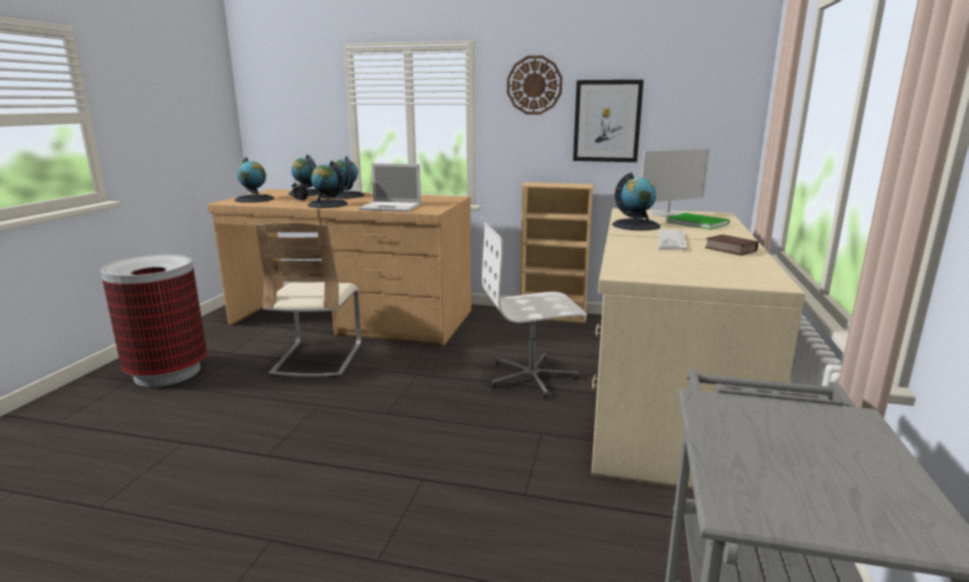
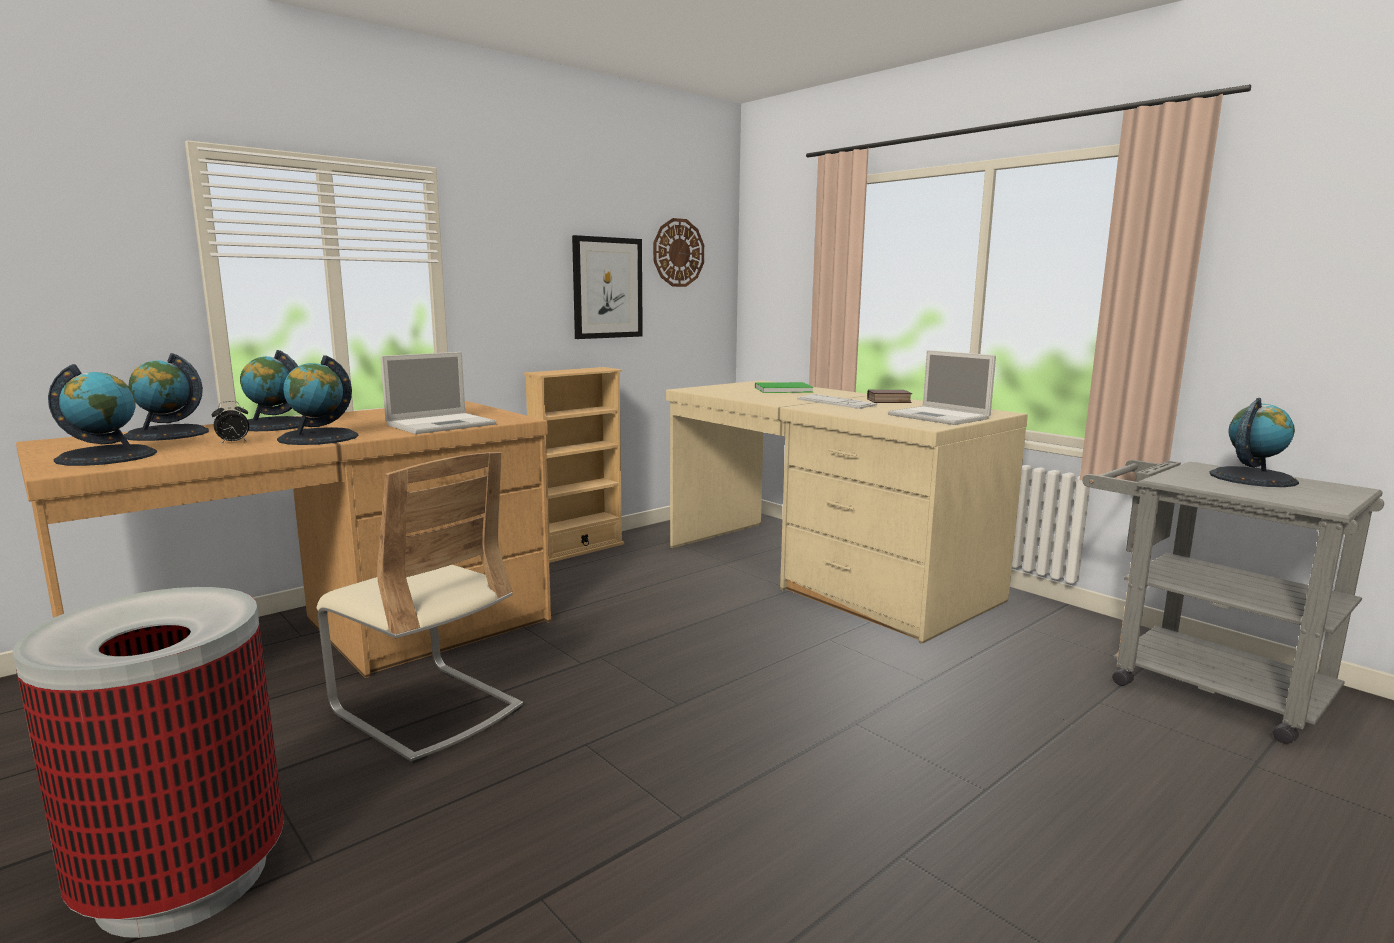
camera: 55 degrees left, 5 degrees down
white office chair [482,223,587,398] -> none
wall clock [507,56,562,114] -> wall clock moved to [653,218,704,287]
globe [612,173,660,231] -> globe moved to [1209,398,1299,487]
monitor [641,149,709,217] -> none
none -> laptop [888,350,996,425]

